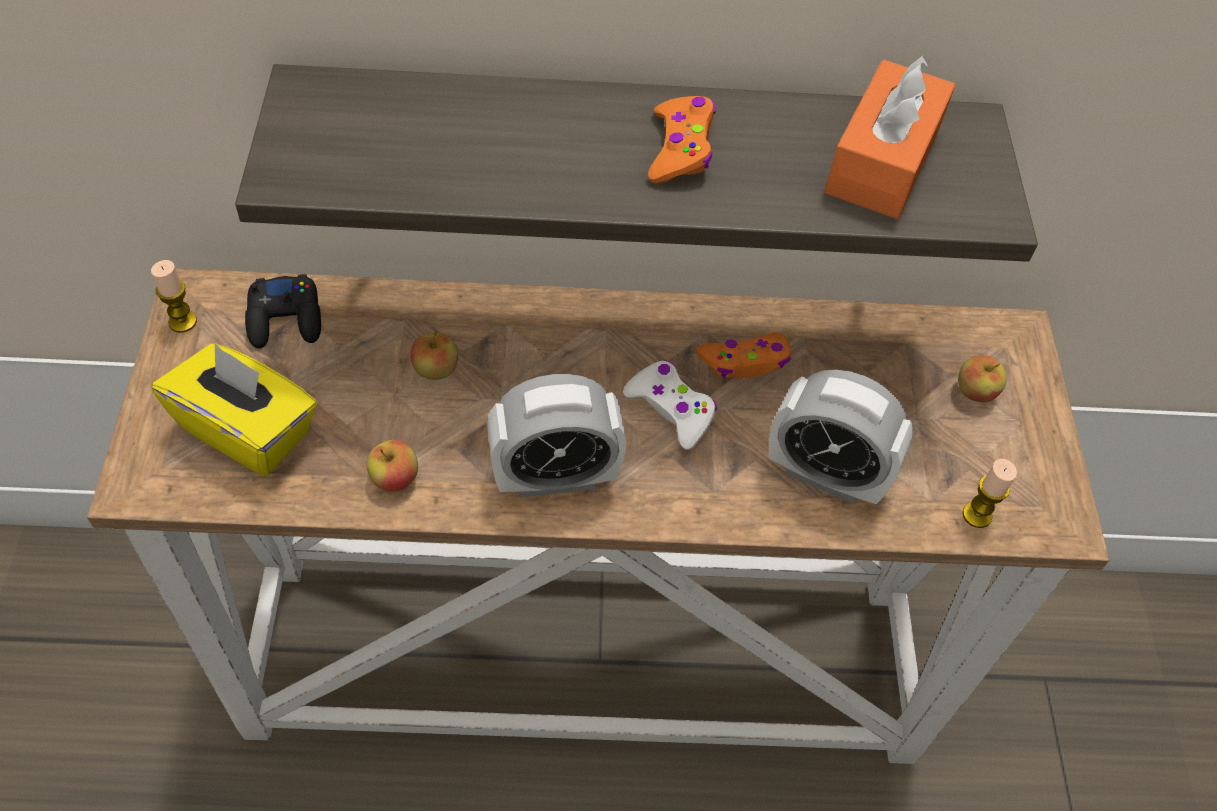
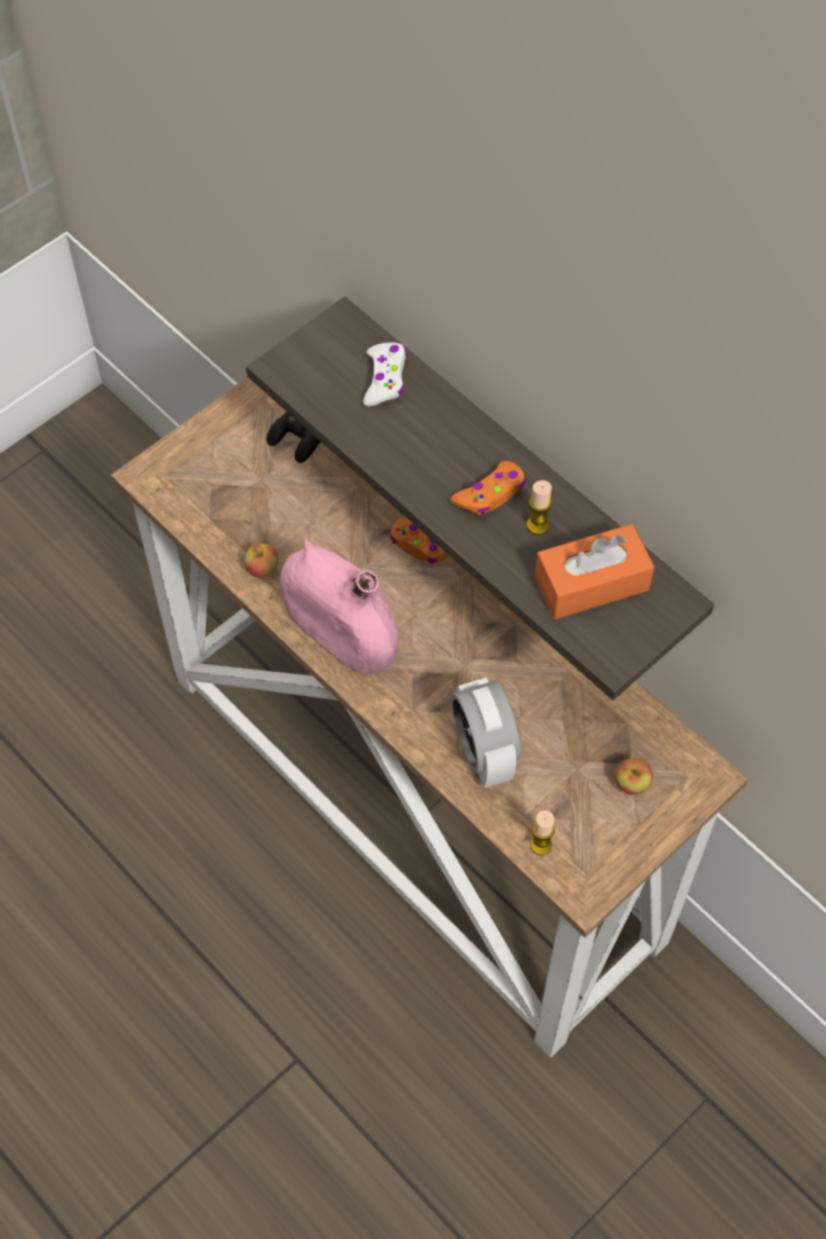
camera: 50 degrees right, 5 degrees up
candle [151,260,197,333] -> candle moved to [527,480,552,535]
yellow tissue box [152,343,317,476] -> none
apple [410,331,458,380] -> none
alarm clock [487,374,627,497] -> pink vase [280,538,399,674]
white game controller [623,360,717,450] -> white game controller moved to [363,342,407,407]
orange game controller [696,332,791,379] -> orange game controller moved to [390,518,449,564]

